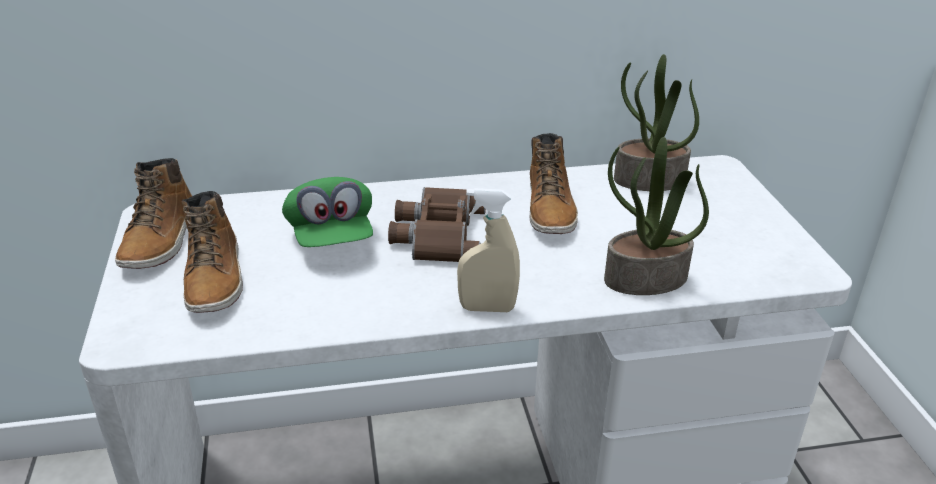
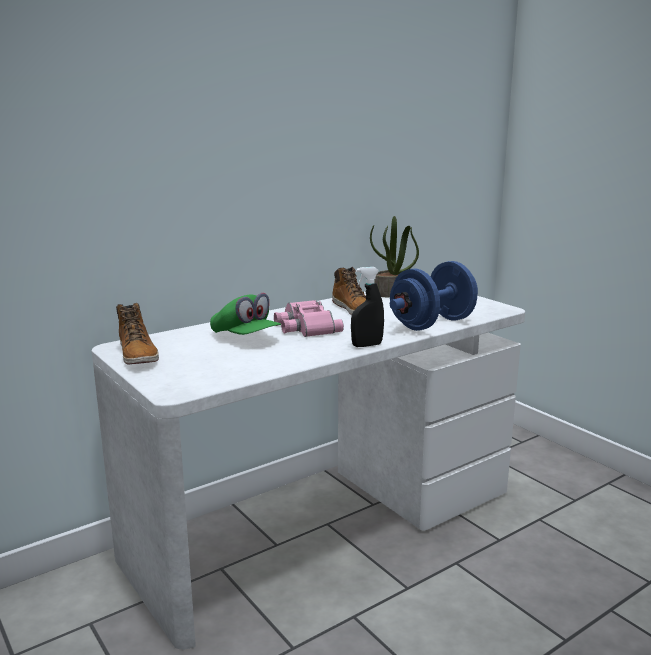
camera: 25 degrees left, 15 degrees down
boot [181,191,243,313] -> none
brown binoculars [388,187,486,262] -> pink binoculars [274,300,344,337]
beige spray bottle [457,188,520,312] -> black spray bottle [351,267,384,347]
potted plant [604,137,709,295] -> blue dumbbell [390,261,478,331]

